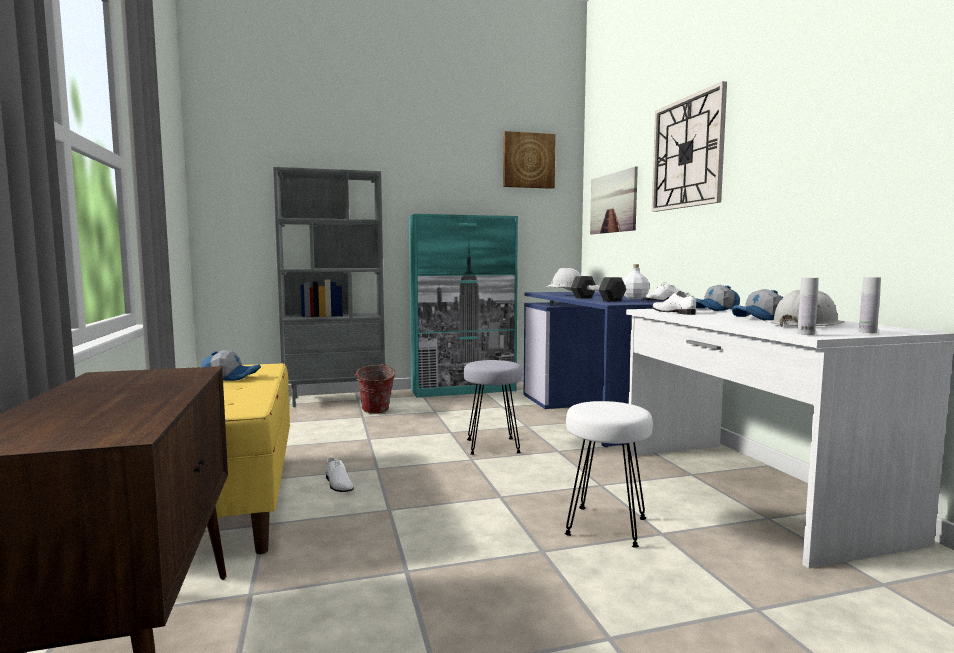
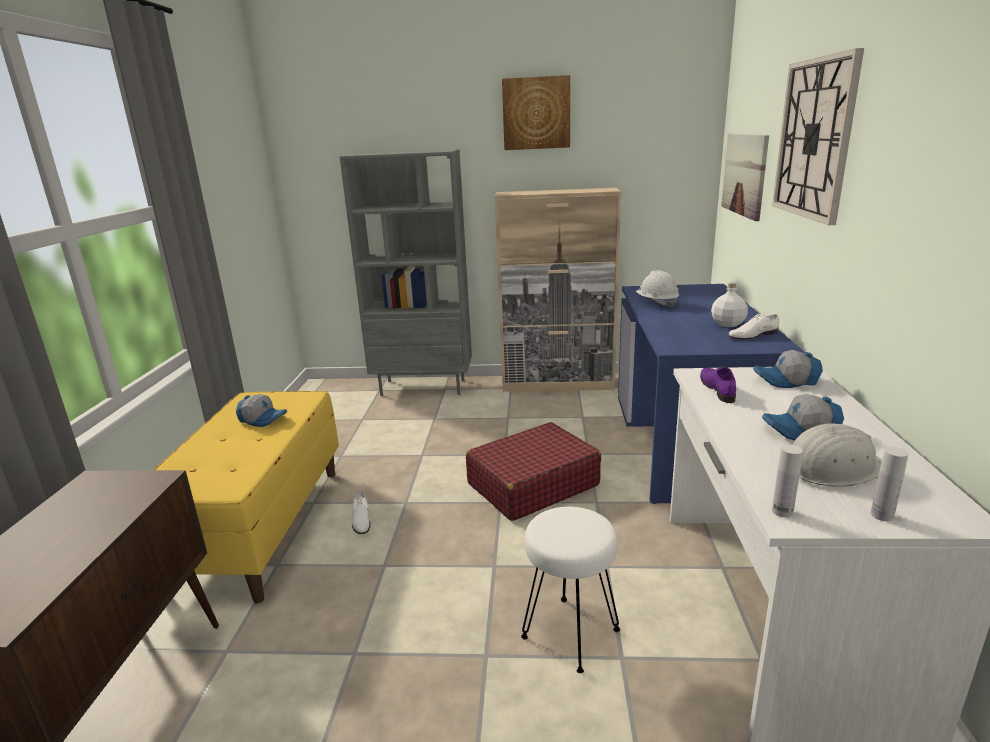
camera: 20 degrees right, 15 degrees up
bucket [354,363,396,414] -> none
turquoise cabinet [409,214,518,398] -> beige cabinet [495,188,621,392]
grey stool [464,360,522,455] -> red suitcase [466,422,601,521]
picture [503,131,556,189] -> picture moved to [502,75,570,150]
black dumbbell [571,276,626,302] -> none
white shoe [652,291,696,315] -> purple shoe [700,367,736,403]

